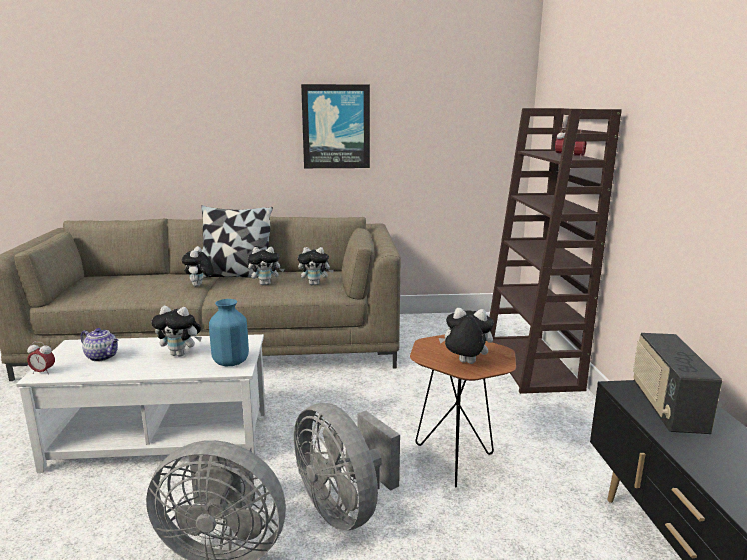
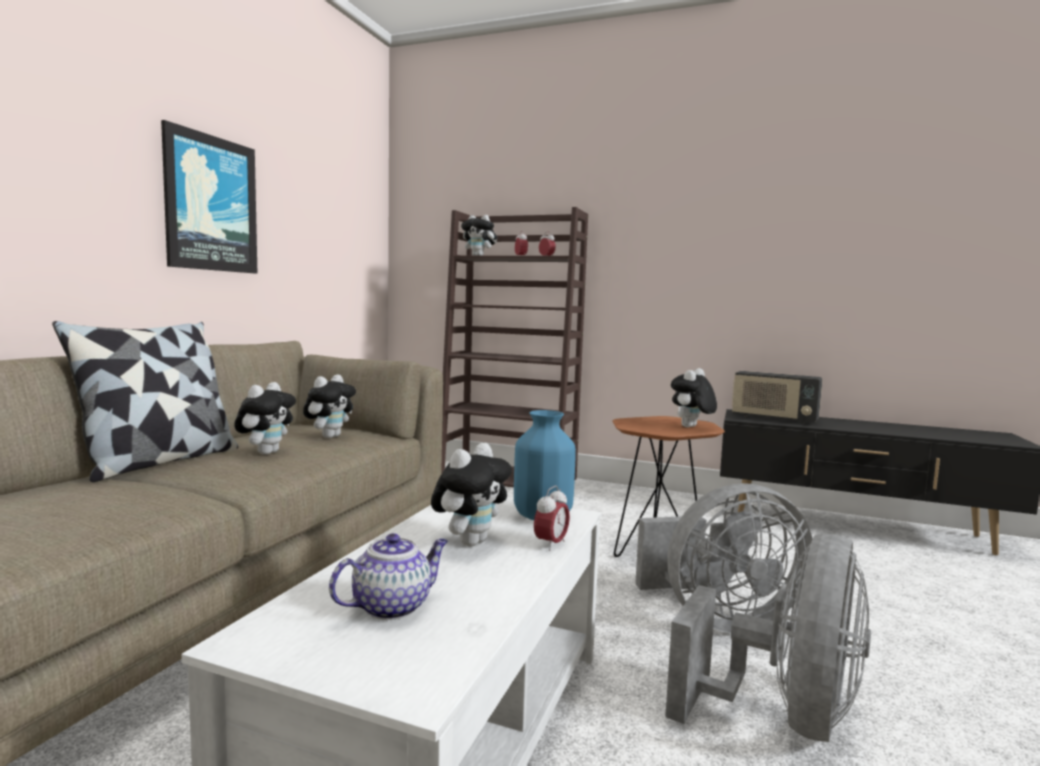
camera: 65 degrees left, 10 degrees down
alarm clock [27,342,55,375] -> alarm clock moved to [534,486,570,551]
plush toy [182,246,214,287] -> plush toy moved to [461,215,497,256]

